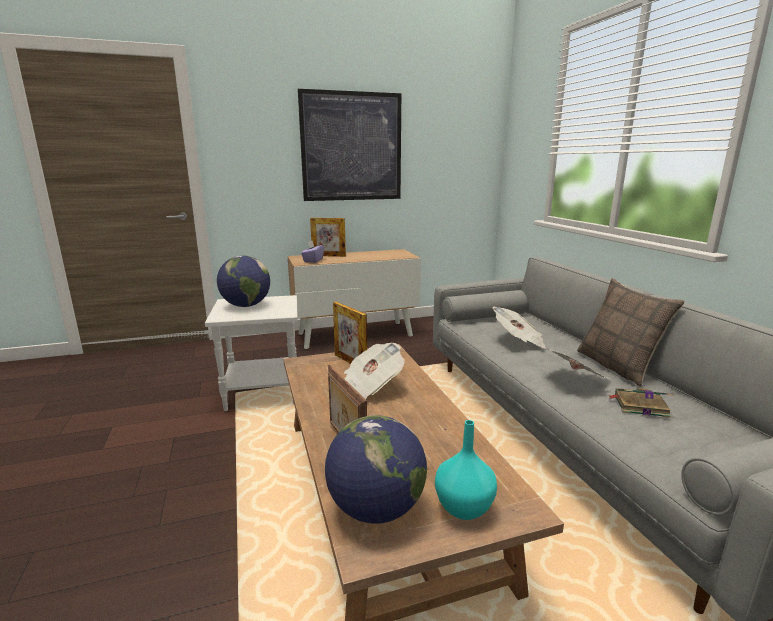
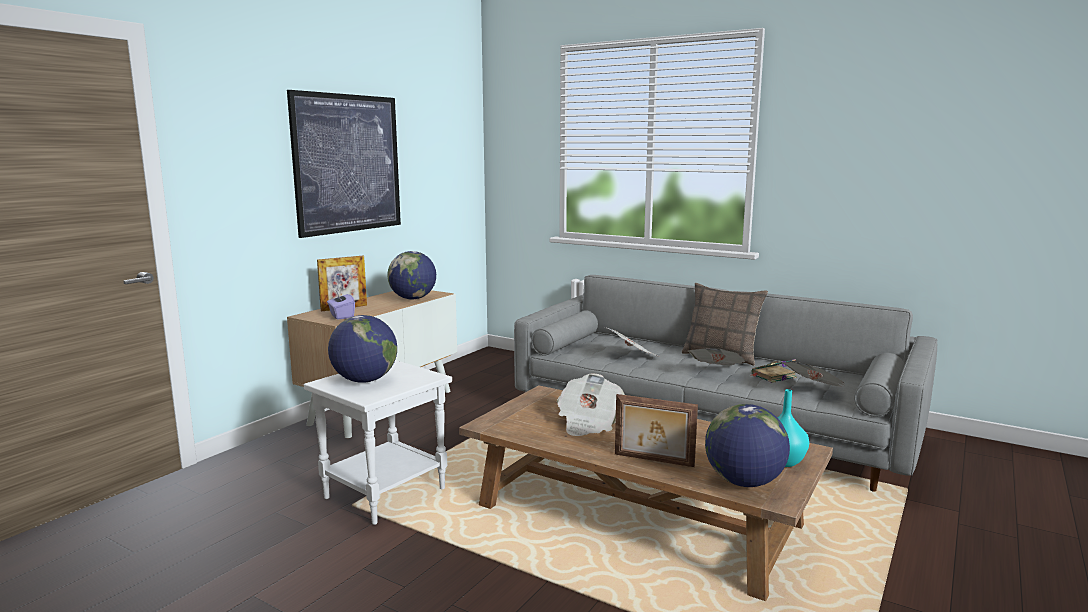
camera: 40 degrees left, 5 degrees down
picture frame [333,302,367,364] -> none
none -> globe [387,251,436,299]
none -> newspaper [781,362,844,386]

